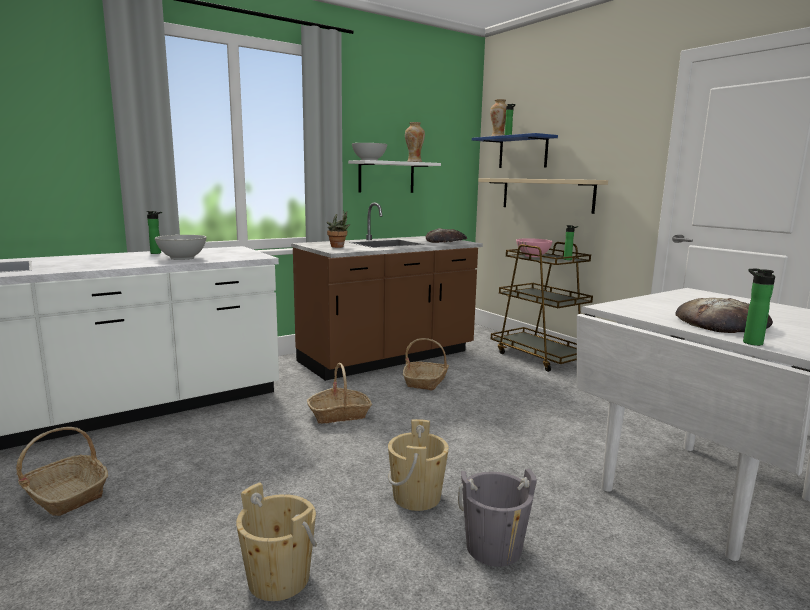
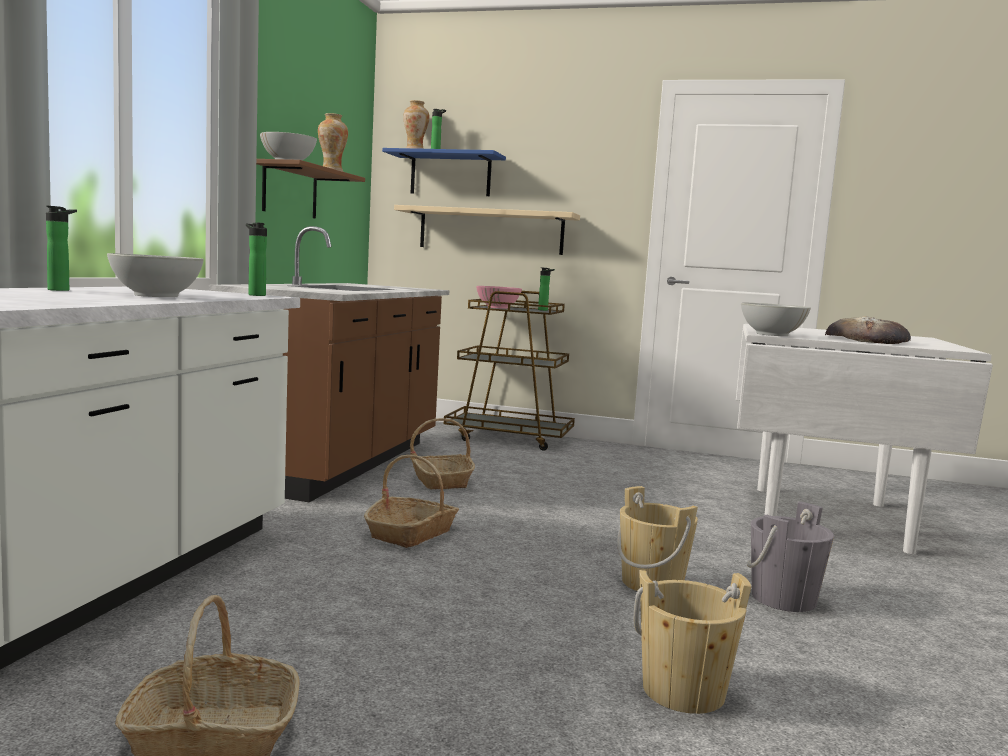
camera: 40 degrees left, 5 degrees down
potted plant [327,210,351,248] -> none
white shelf [348,160,441,193] -> brown shelf [256,159,365,219]
bread [426,228,467,243] -> none
bottle [743,269,775,346] -> bottle moved to [246,222,267,296]
none -> white bowl [741,303,811,336]

